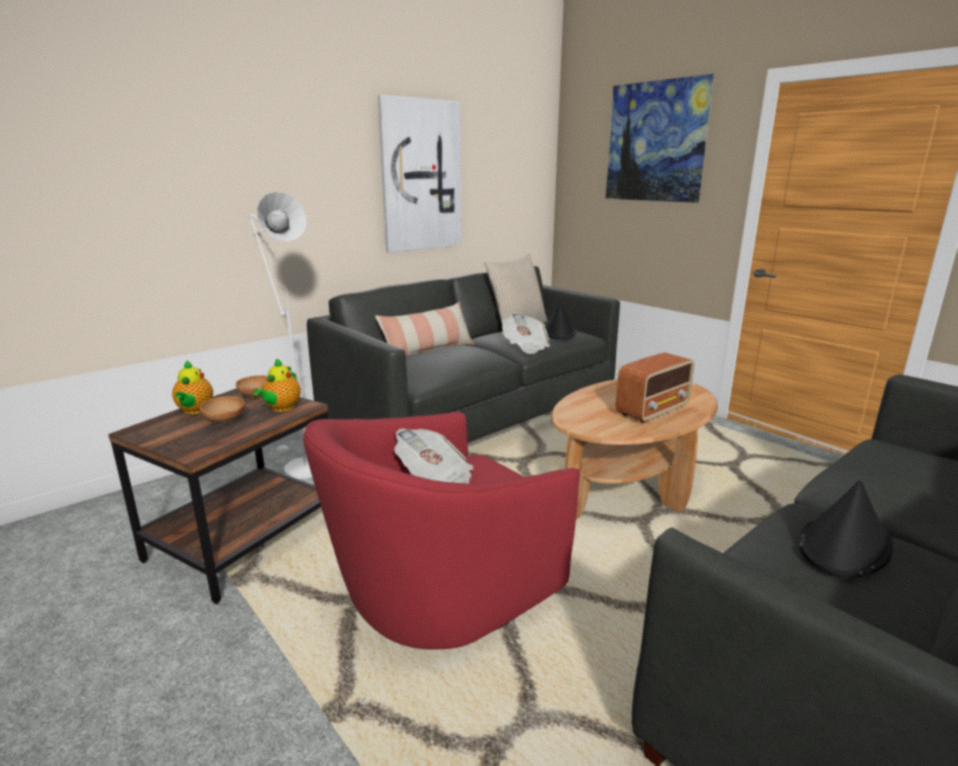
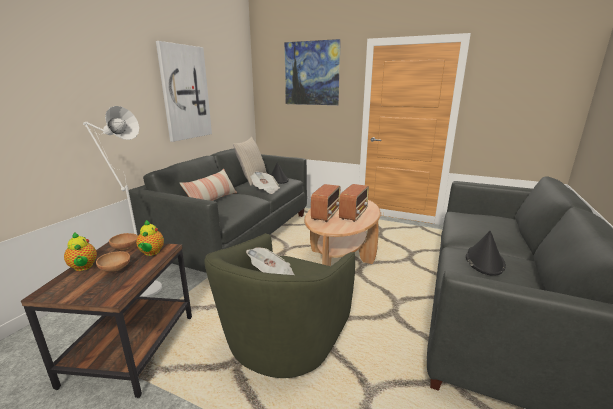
camera: 25 degrees left, 0 degrees up
red armchair [303,411,580,650] -> green armchair [204,233,355,378]
none -> radio [311,184,340,222]

